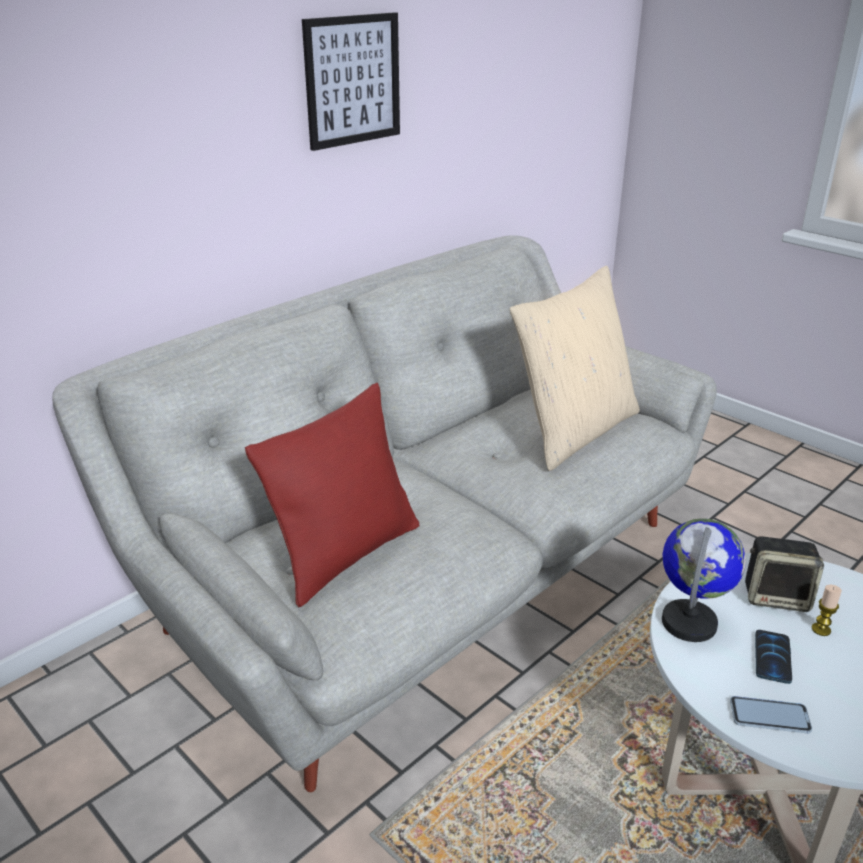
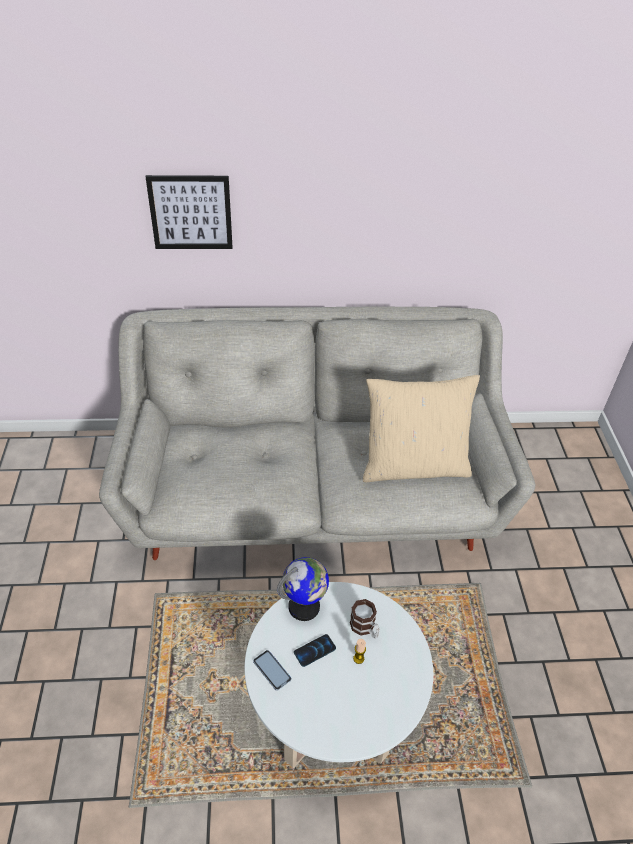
camera: 40 degrees right, 15 degrees up
red pillow [245,383,419,607] -> none
picture [302,12,400,151] -> picture moved to [146,175,233,249]
speaker [745,536,824,612] -> mug [350,599,380,638]

